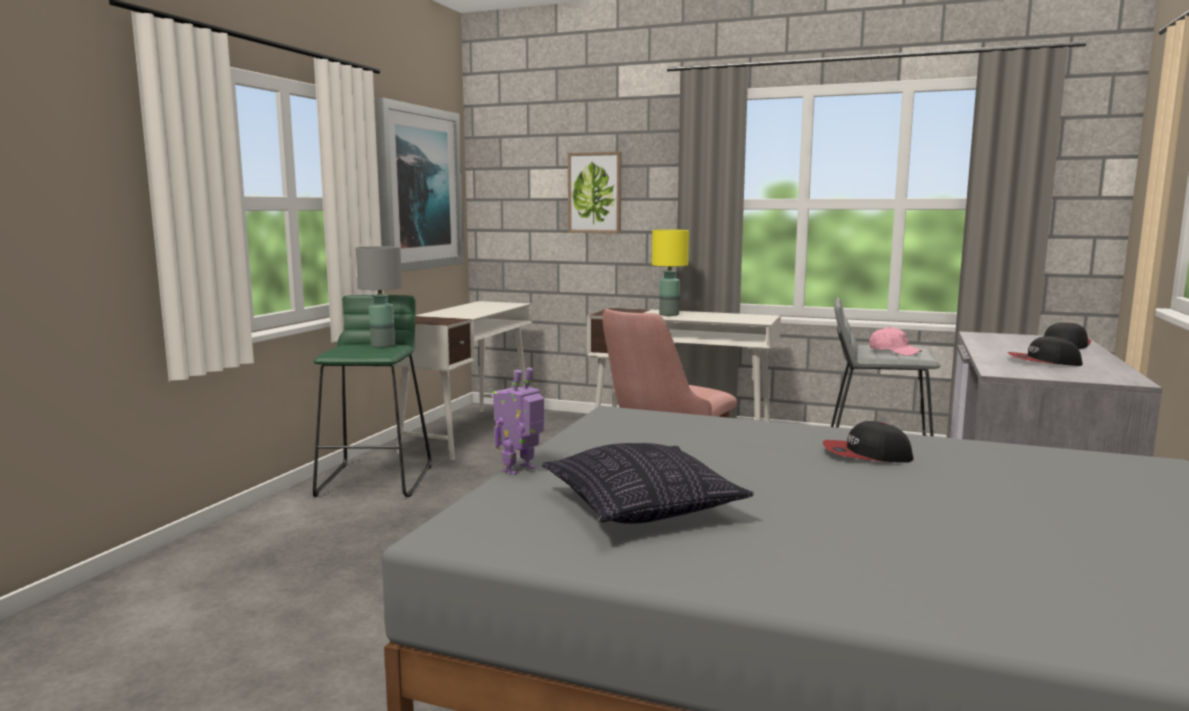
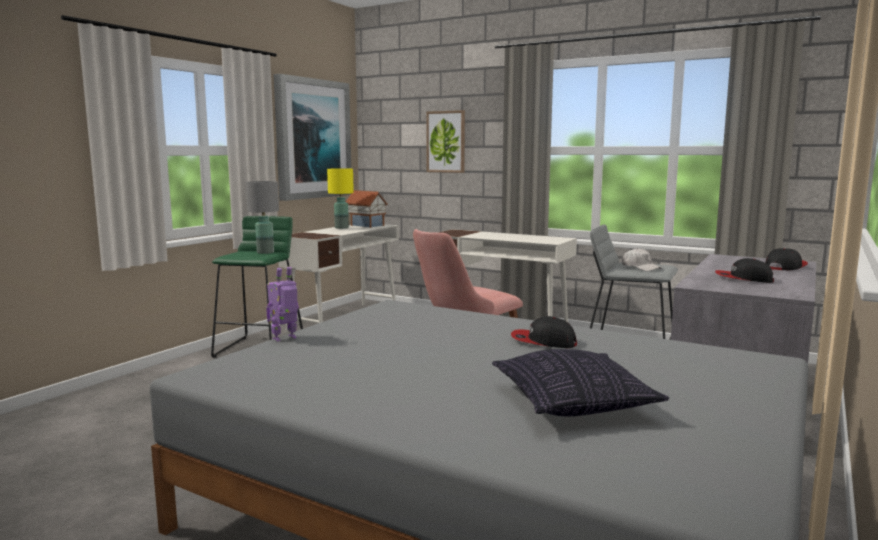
camera: 10 degrees right, 0 degrees up
pillow [542,443,754,524] -> pillow moved to [492,349,669,416]
yellow table lamp [652,230,689,316] -> yellow table lamp moved to [327,168,354,229]
pink cap [869,327,922,356] -> white cap [622,248,662,271]
none -> toy house [346,190,388,228]

